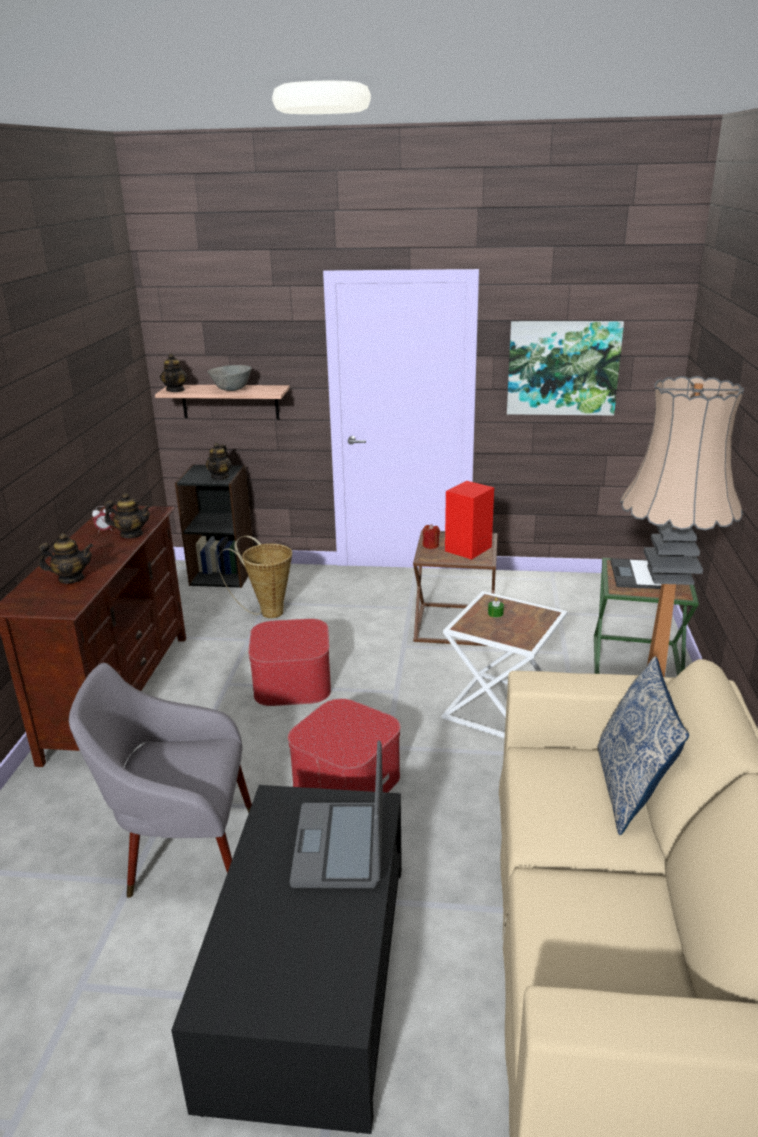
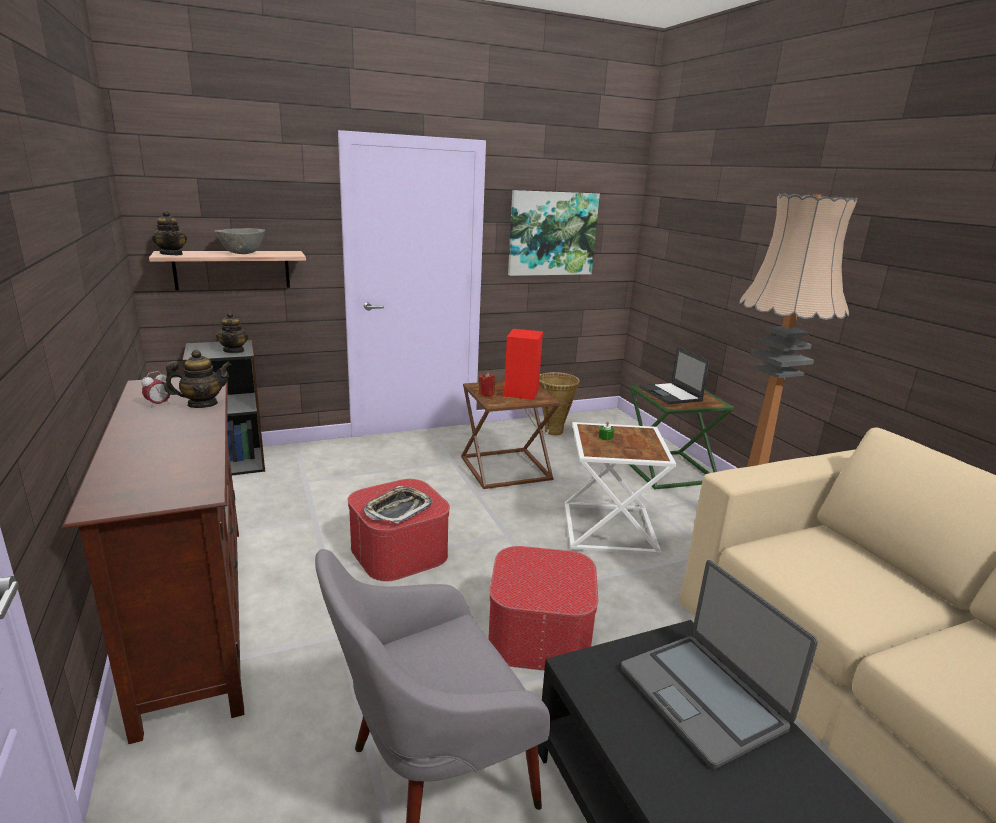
camera: 30 degrees left, 5 degrees down
teapot [39,533,93,584] -> none
basket [217,536,292,618] -> basket moved to [525,372,580,435]
pillow [597,656,689,835] -> none
none -> tray [364,486,432,524]

